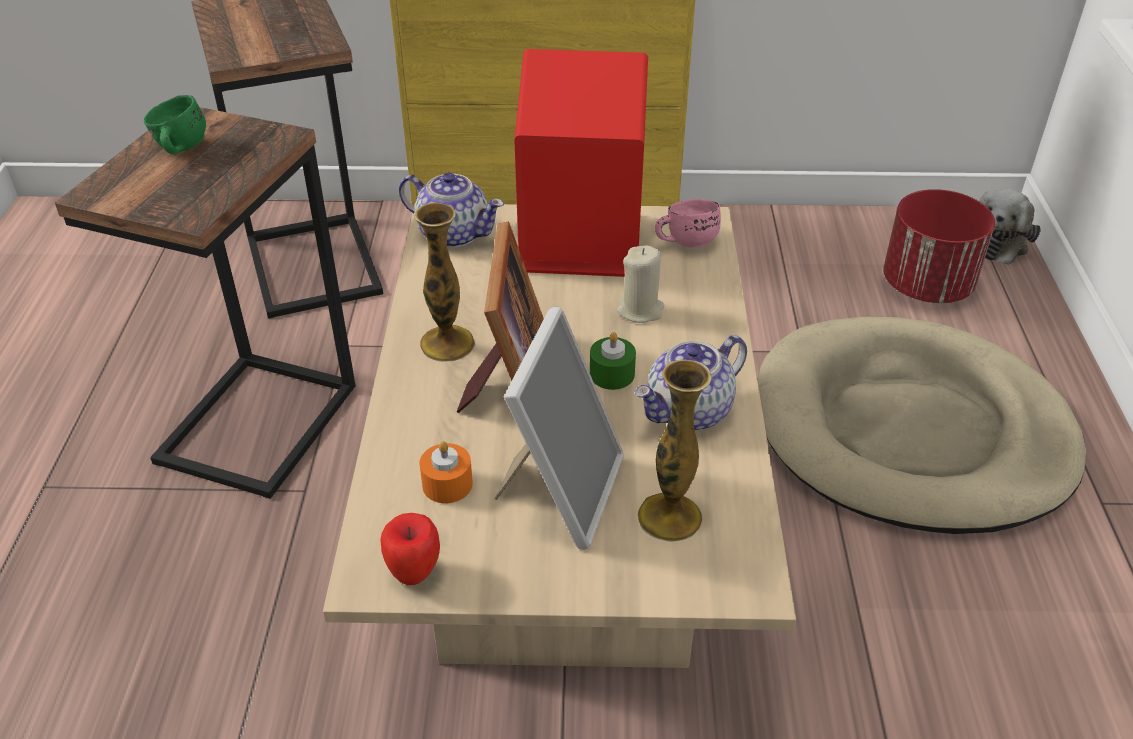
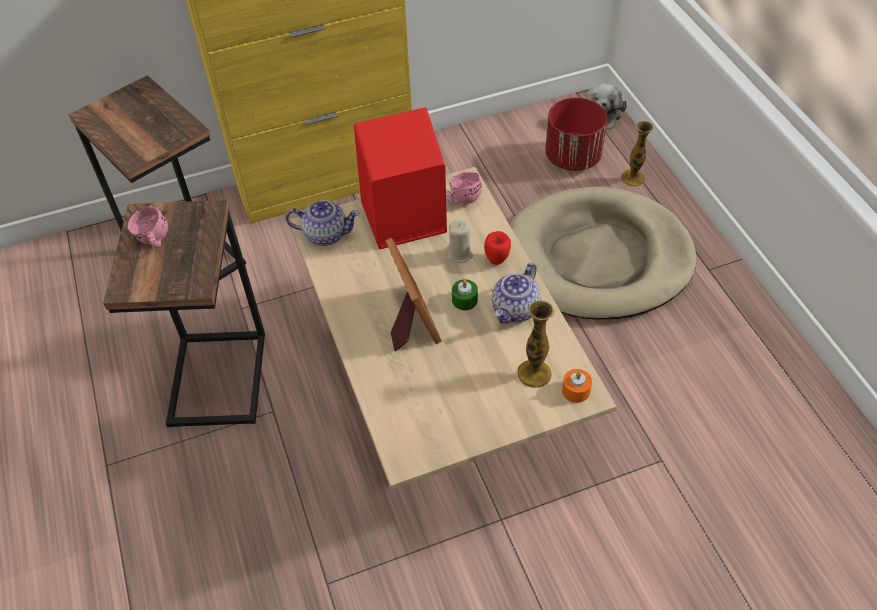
camera: 20 degrees left, 10 degrees up
green mug [144,95,206,154] -> pink mug [128,206,168,248]
apple [380,513,440,585] -> apple moved to [484,231,511,265]
vase [414,202,476,362] -> vase moved to [621,121,654,187]
orange candle [419,441,473,503] -> orange candle moved to [562,369,592,403]
picture frame [495,307,624,550] -> none

